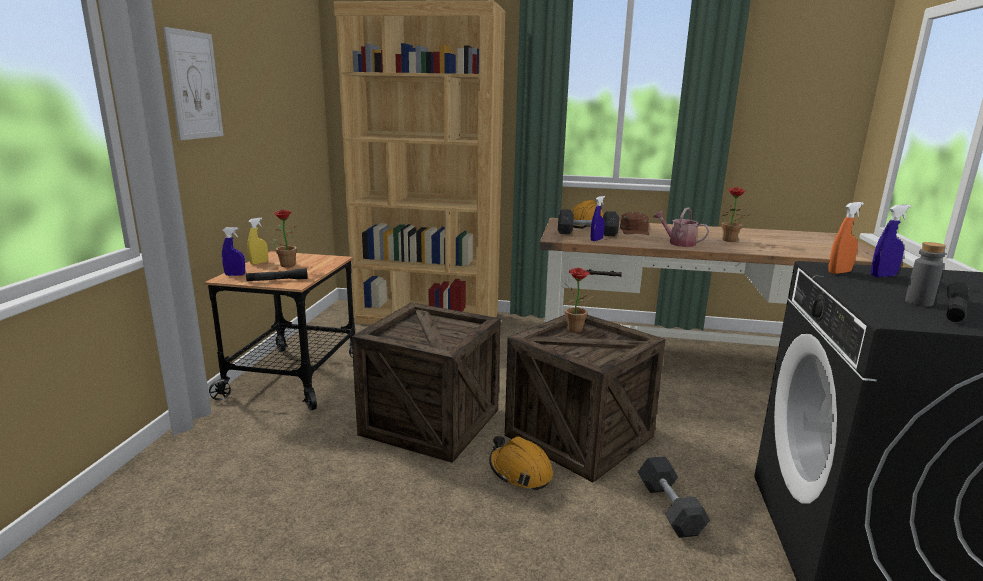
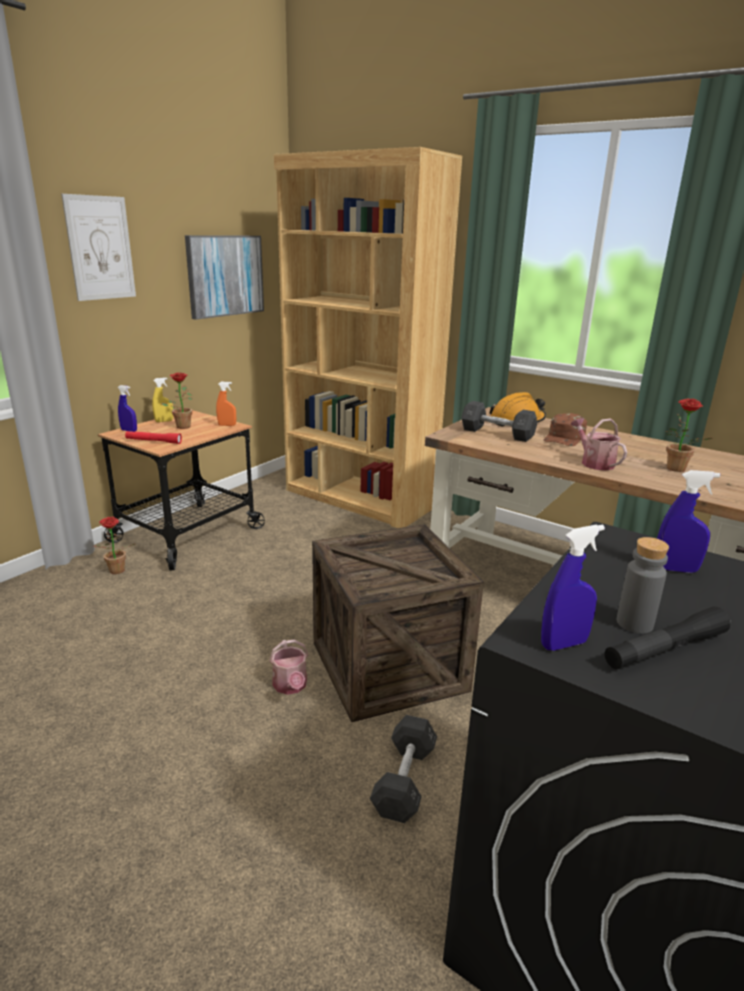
camera: 25 degrees right, 5 degrees up
black flashlight [246,268,308,281] -> red flashlight [125,431,182,444]
crate [352,303,501,463] -> none
orange hard hat [489,436,553,490] -> watering can [269,640,308,695]
potted plant [565,268,593,333] -> potted plant moved to [95,517,135,574]
blue spray bottle [591,196,605,241] -> blue spray bottle moved to [541,525,605,651]
orange spray bottle [828,202,864,274] -> orange spray bottle moved to [216,382,236,426]
none -> picture [185,235,264,320]

